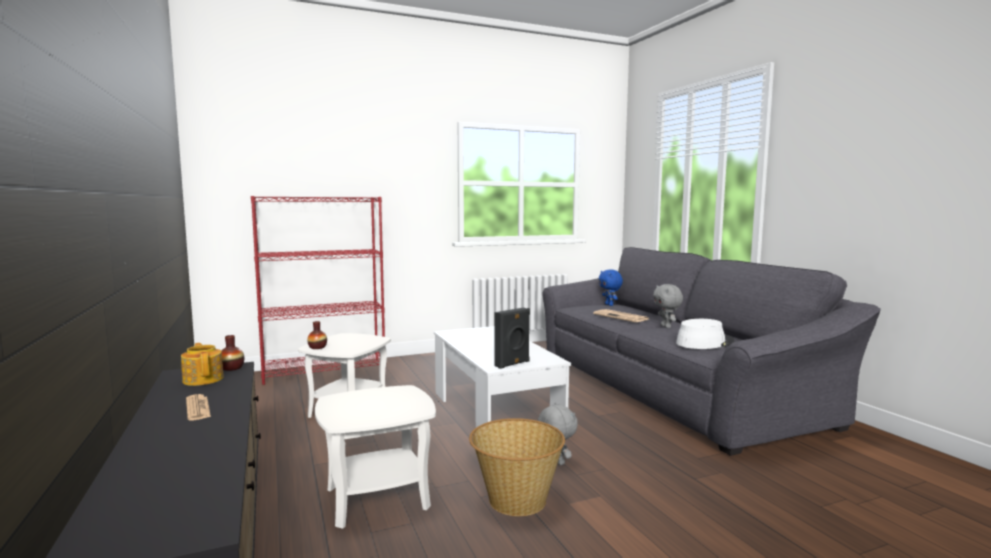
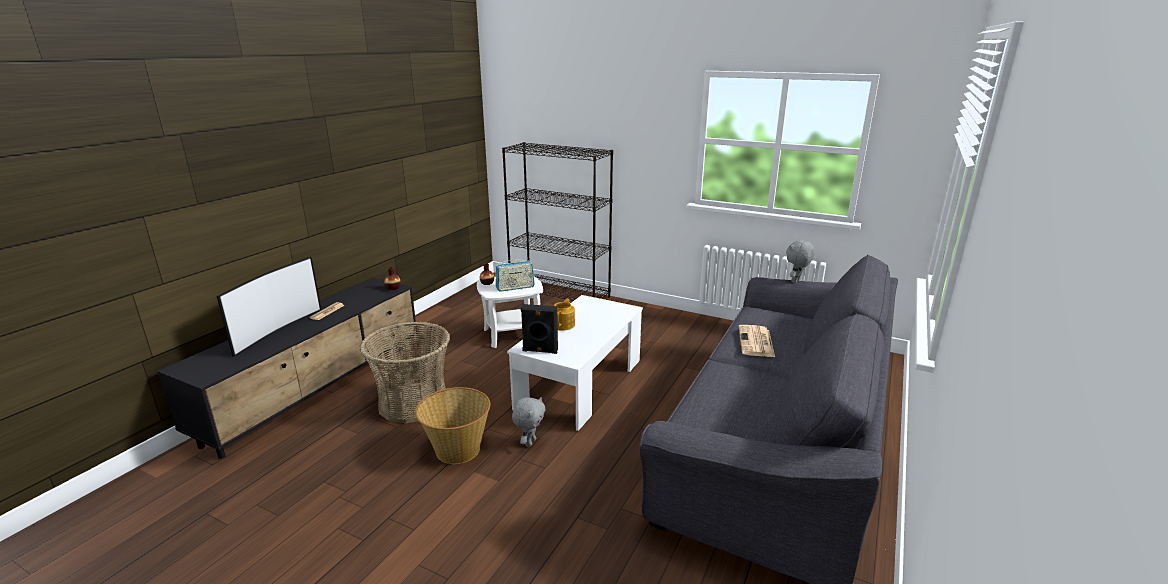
camera: 50 degrees right, 15 degrees up
teapot [181,343,224,386] -> teapot moved to [554,299,575,331]
red bookcase [251,196,386,385] -> black bookcase [502,142,613,301]
white side table [315,385,436,529] -> basket [360,322,450,423]
blue plush toy [599,270,623,306] -> none
grey plush toy [653,284,683,328] -> grey plush toy moved to [786,240,815,283]
white hat [676,319,734,349] -> none
none -> television [217,257,321,357]
none -> radio [495,259,535,292]

